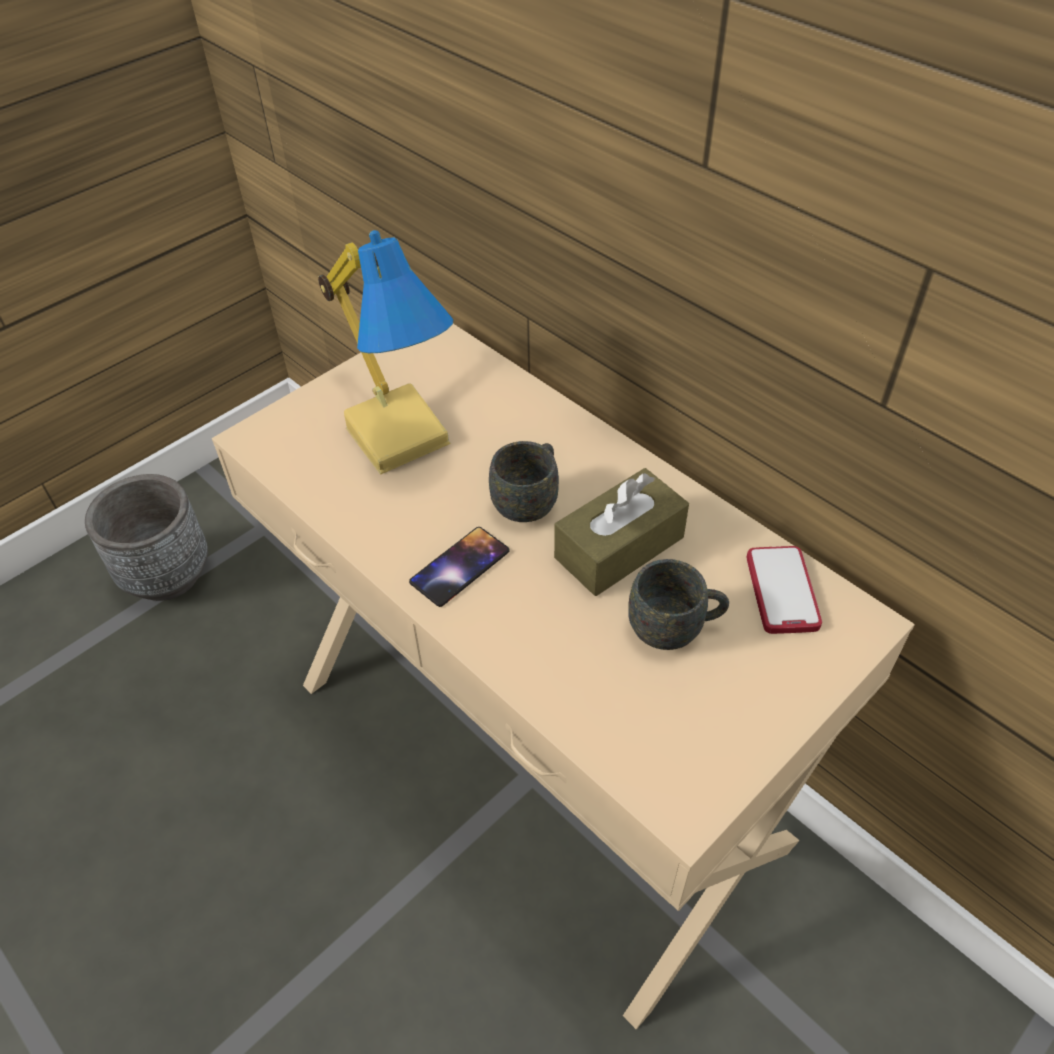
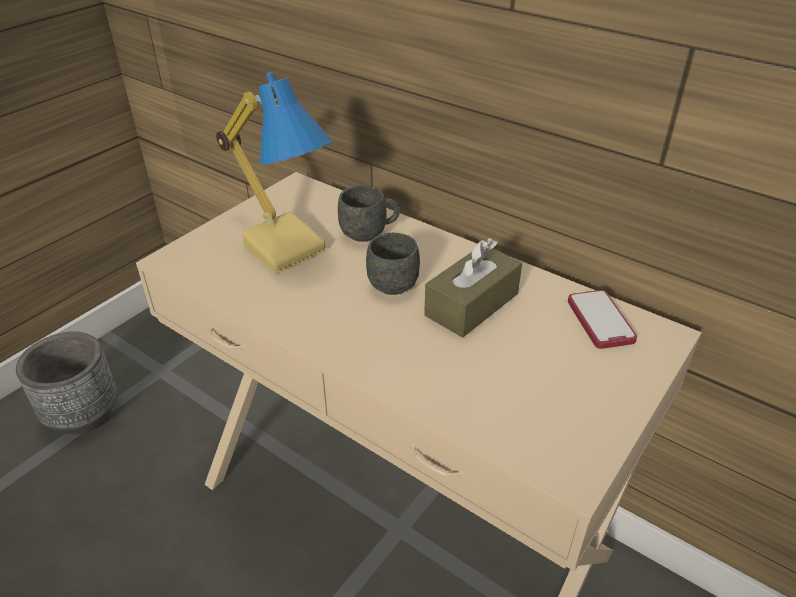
camera: 10 degrees left, 10 degrees down
phone [409,527,510,607] -> none
grey mug [628,559,729,650] -> grey mug moved to [338,185,400,242]

